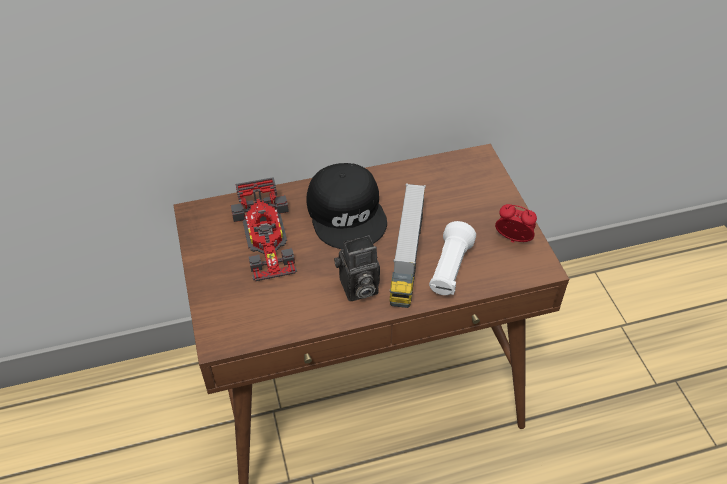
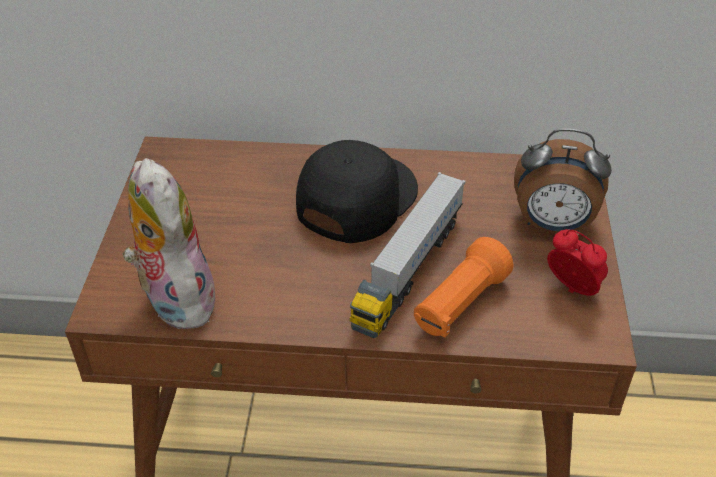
camera: 20 degrees right, 5 degrees down
toy car [231,177,297,281] -> none
black cap [307,163,387,249] -> black cap turned 150 degrees counterclockwise [296,140,418,243]
camera [334,235,380,301] -> none
white flashlight [429,221,476,295] -> orange flashlight [414,237,513,338]
none -> plush toy [123,158,215,329]
none -> alarm clock [514,129,612,233]

